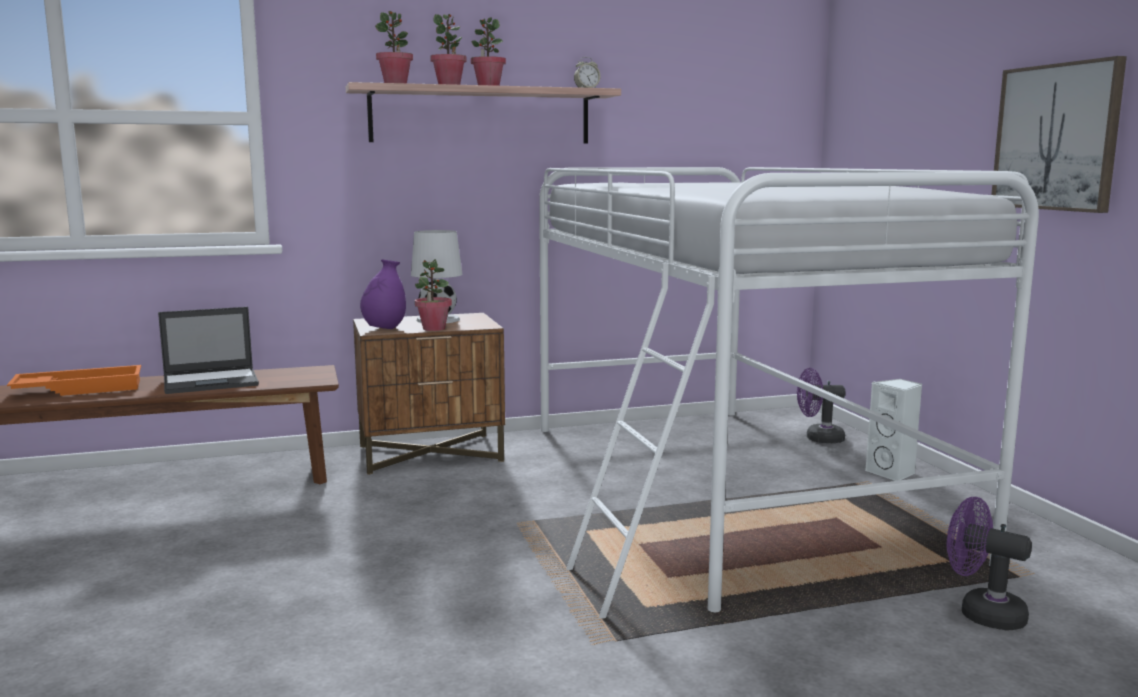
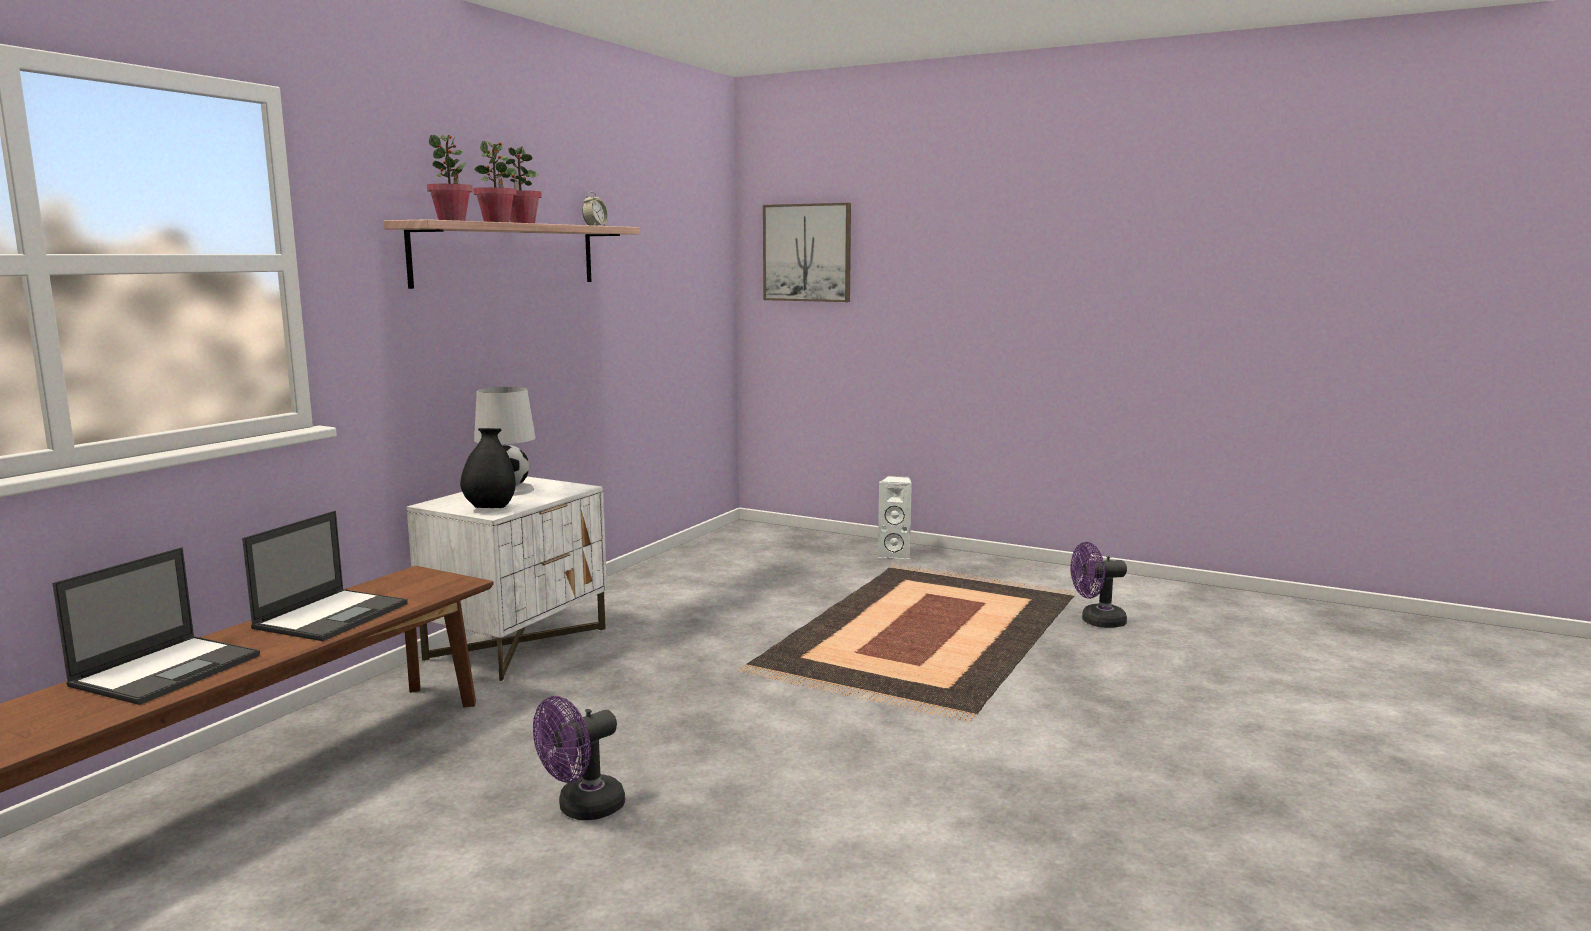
camera: 45 degrees left, 0 degrees up
orange tray [7,365,141,396] -> laptop [52,547,260,705]
brown nightstand [353,313,505,475] -> white nightstand [406,477,607,682]
purple vase [360,259,406,329] -> black vase [460,428,516,508]
potted plant [415,259,452,331] -> none
white bed [539,167,1039,619] -> none
purple fan [797,368,846,443] -> purple fan moved to [533,696,625,820]
picture [991,56,1127,213] -> picture moved to [763,203,851,302]

